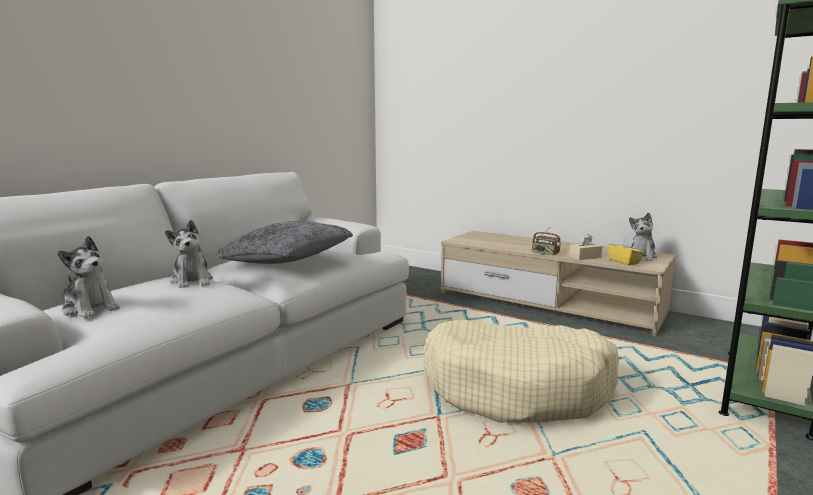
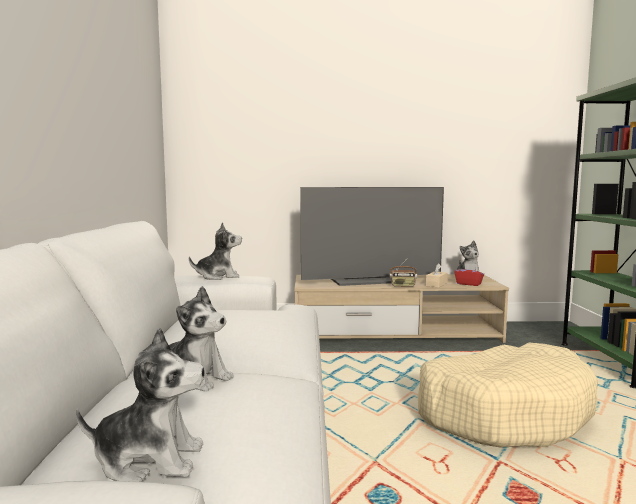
camera: 35 degrees left, 5 degrees down
grey pillow [216,221,353,264] -> none
yellow tissue box [608,238,644,265] -> red tissue box [454,263,484,286]
none -> plush toy [189,222,242,280]
none -> television [301,187,444,286]

